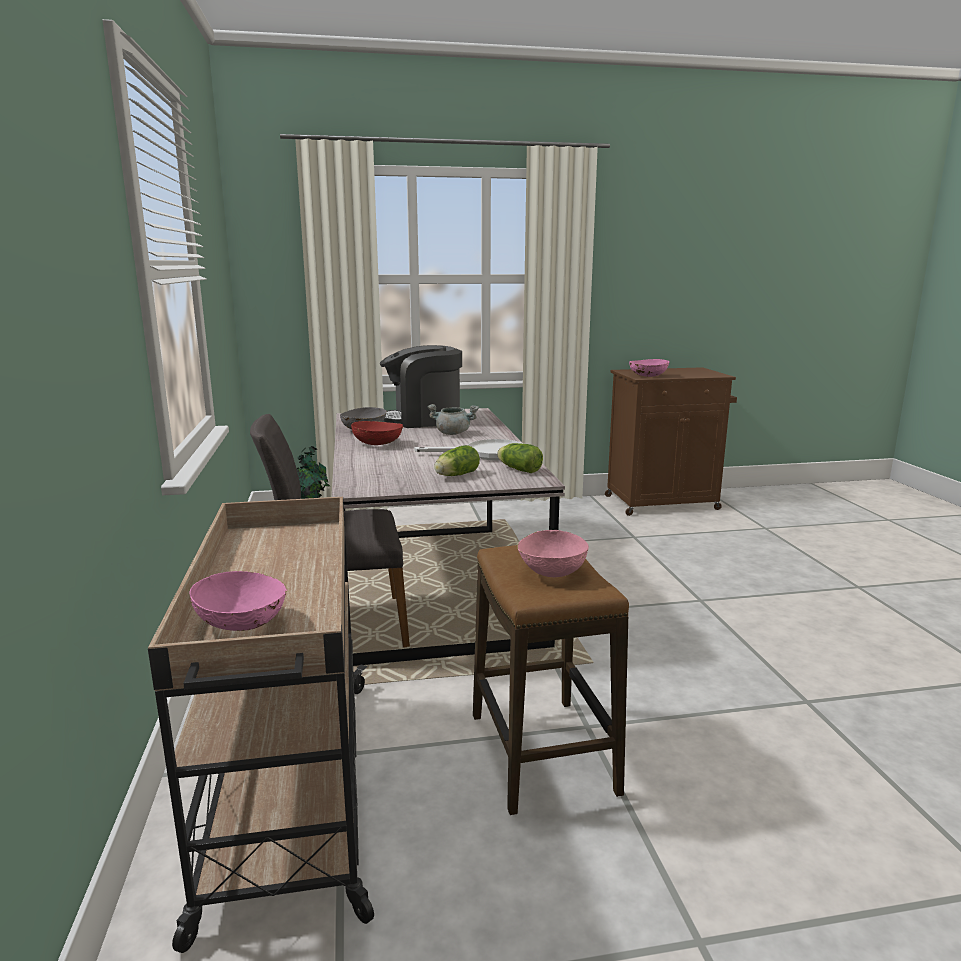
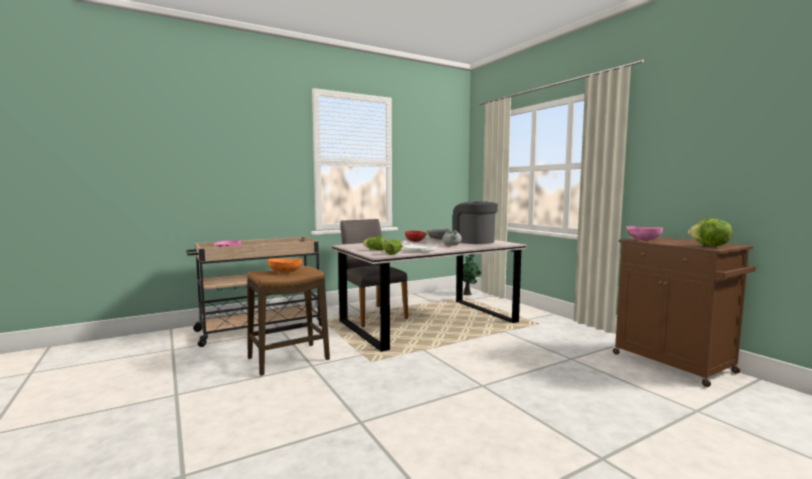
camera: 70 degrees right, 10 degrees down
pink bowl [517,530,589,577] -> orange bowl [267,258,303,273]
none -> lettuce [688,219,732,246]

